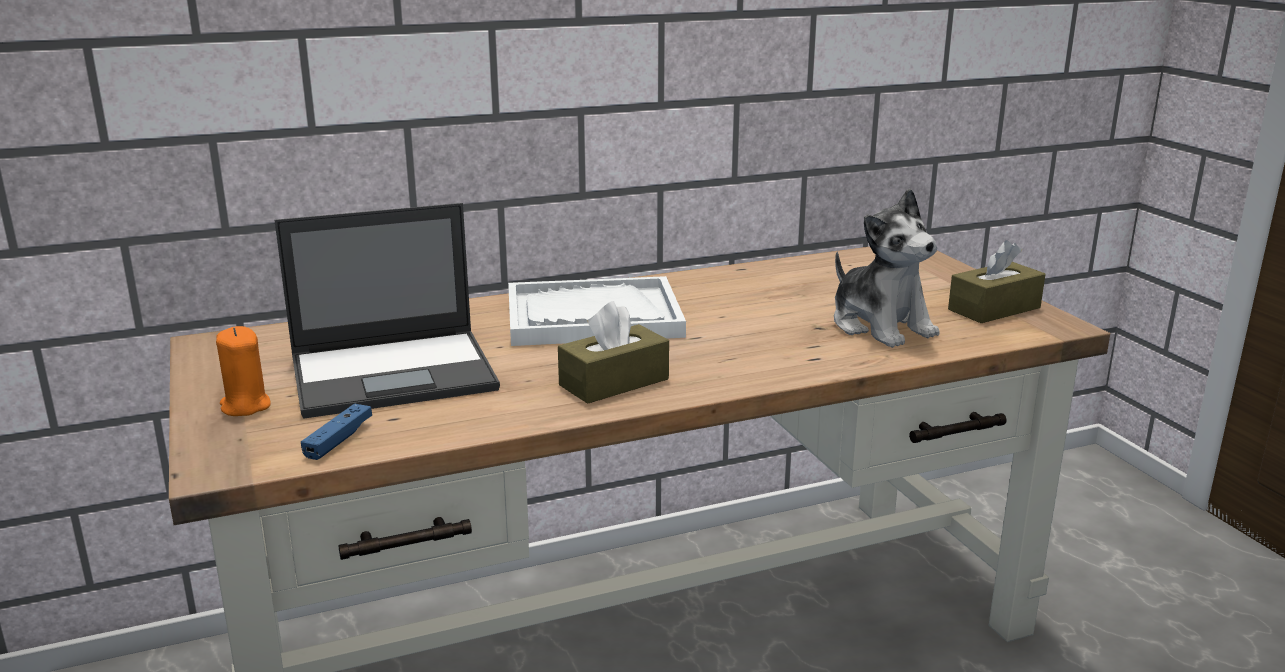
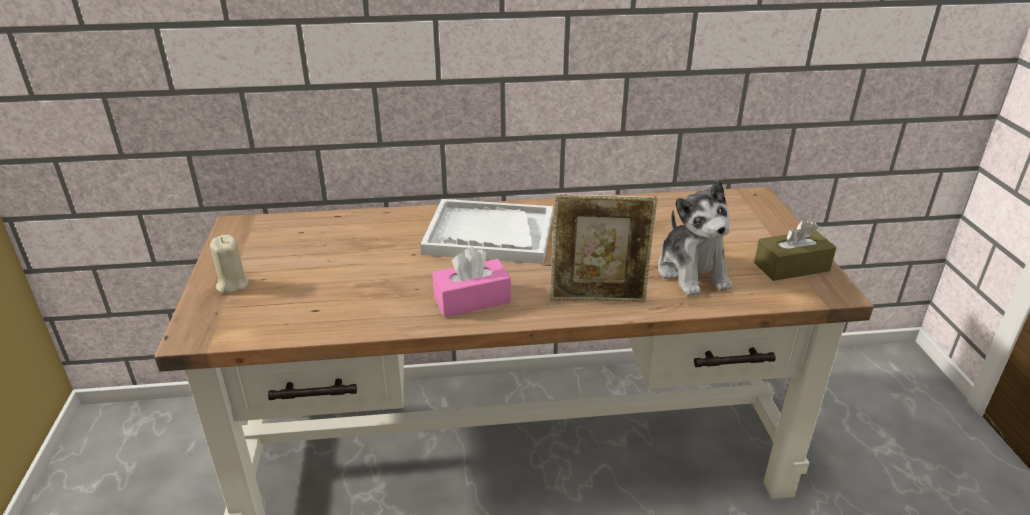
camera: 15 degrees right, 10 degrees up
orange candle [216,326,271,416] -> beige candle [210,235,249,294]
laptop [274,203,500,419] -> none
blue game controller [301,403,372,460] -> none
brown tissue box [558,301,669,404] -> pink tissue box [432,247,511,317]
none -> picture frame [550,194,658,302]

